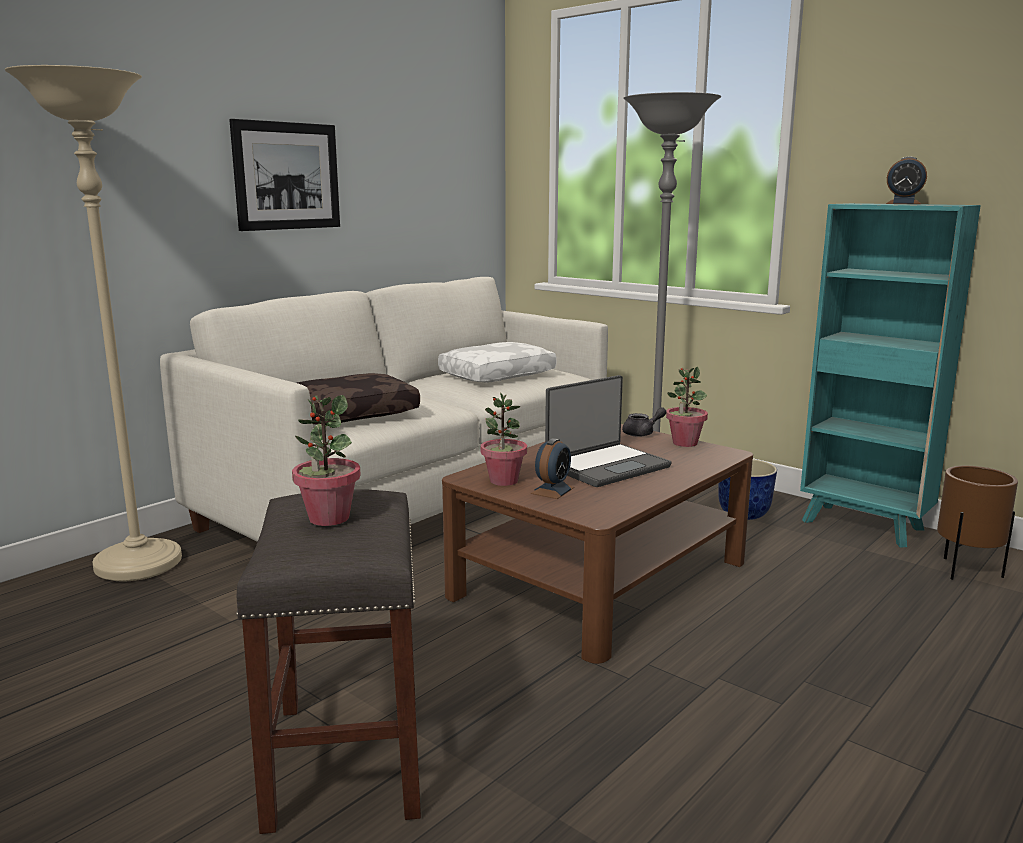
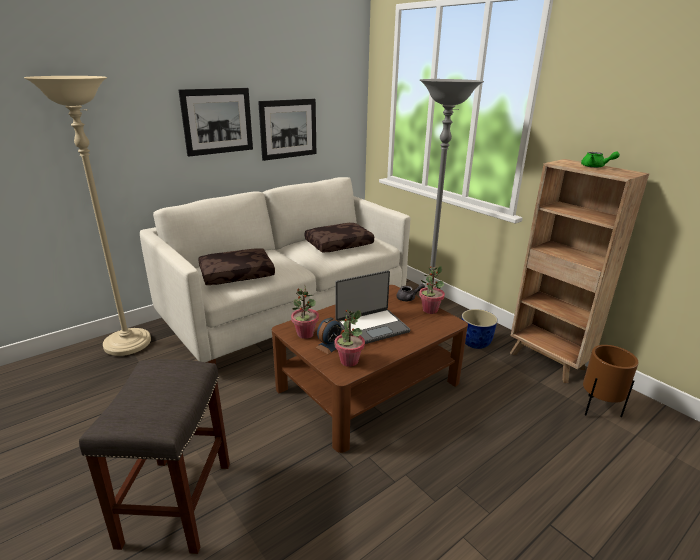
camera: 10 degrees right, 10 degrees up
potted plant [292,395,361,526] -> potted plant moved to [334,309,365,367]
white pillow [438,342,557,383] -> brown pillow [305,223,374,252]
turquoise bookcase [800,203,981,547] -> brown bookcase [510,159,649,383]
alarm clock [886,156,927,204] -> green teapot [581,152,620,168]
none -> picture [258,99,316,161]

